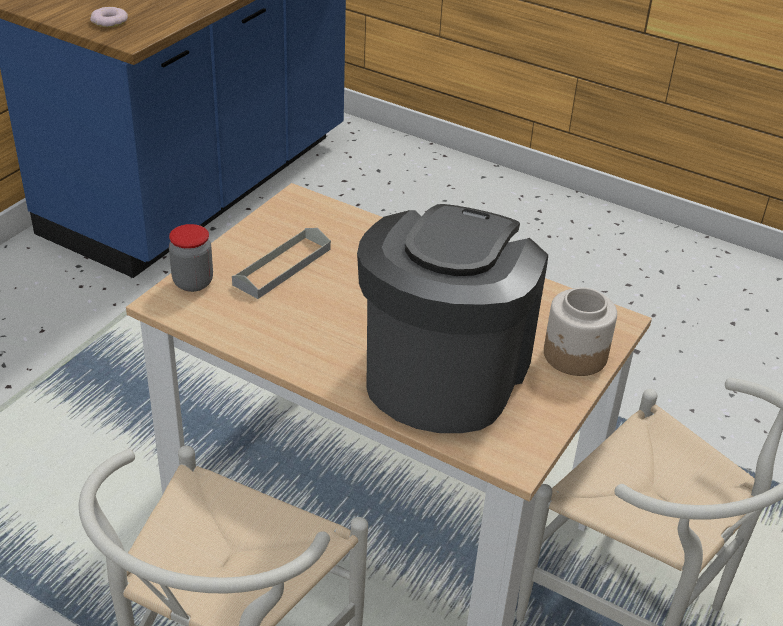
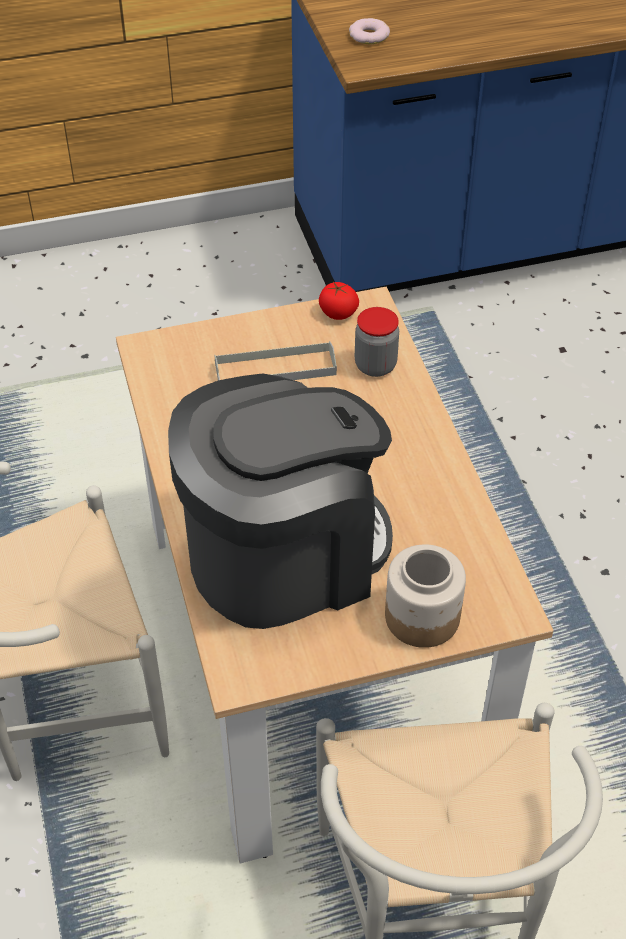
camera: 45 degrees right, 10 degrees up
jar [169,224,213,292] -> jar moved to [355,307,399,377]
none -> tomato [319,282,359,320]

